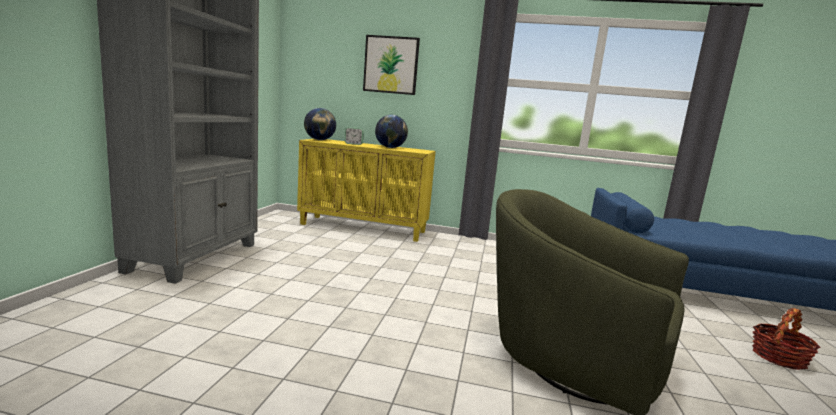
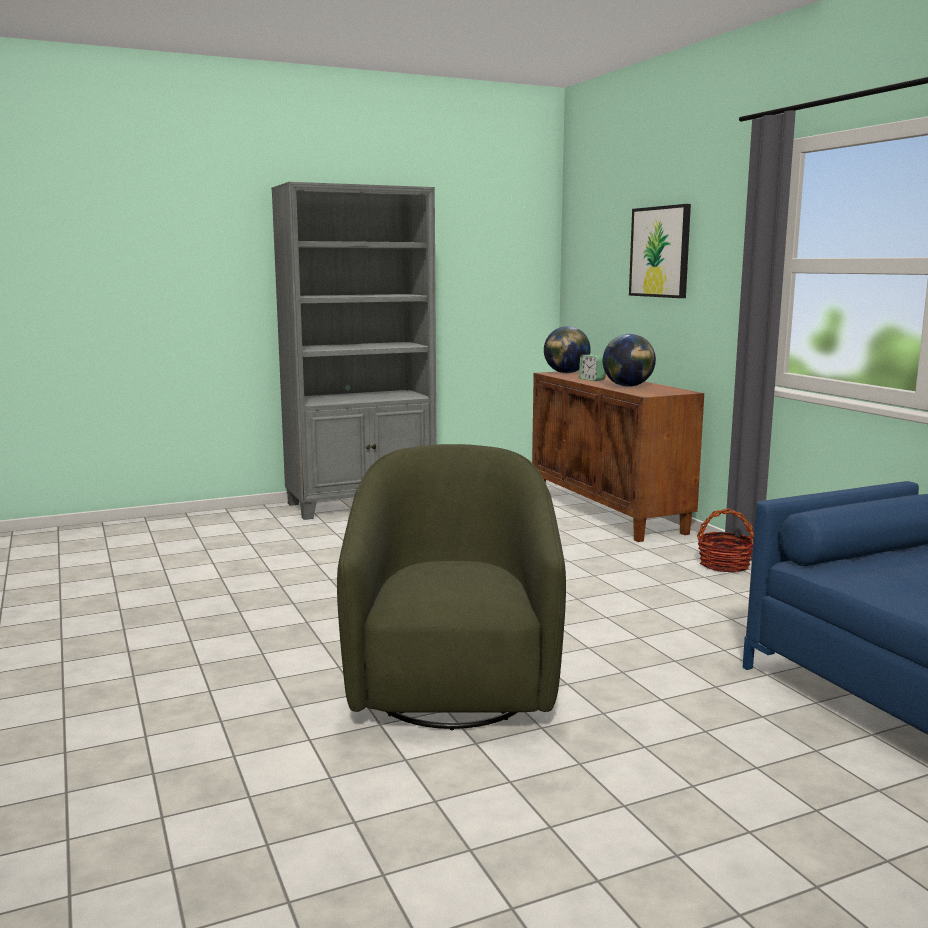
camera: 55 degrees right, 0 degrees up
yellow cabinet [297,139,436,242] -> brown cabinet [532,370,704,542]
basket [752,308,820,370] -> basket moved to [697,508,754,572]

